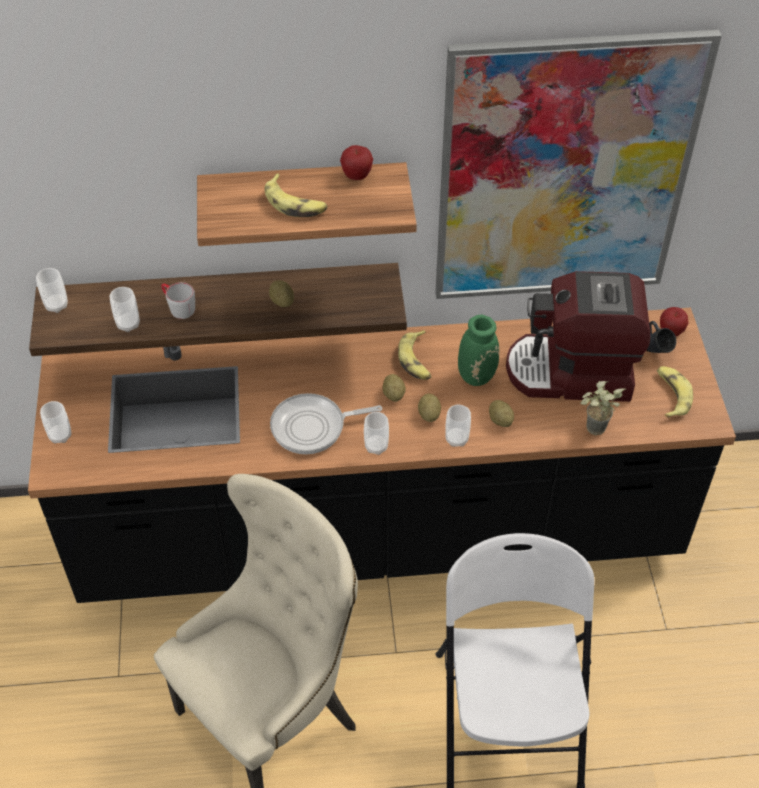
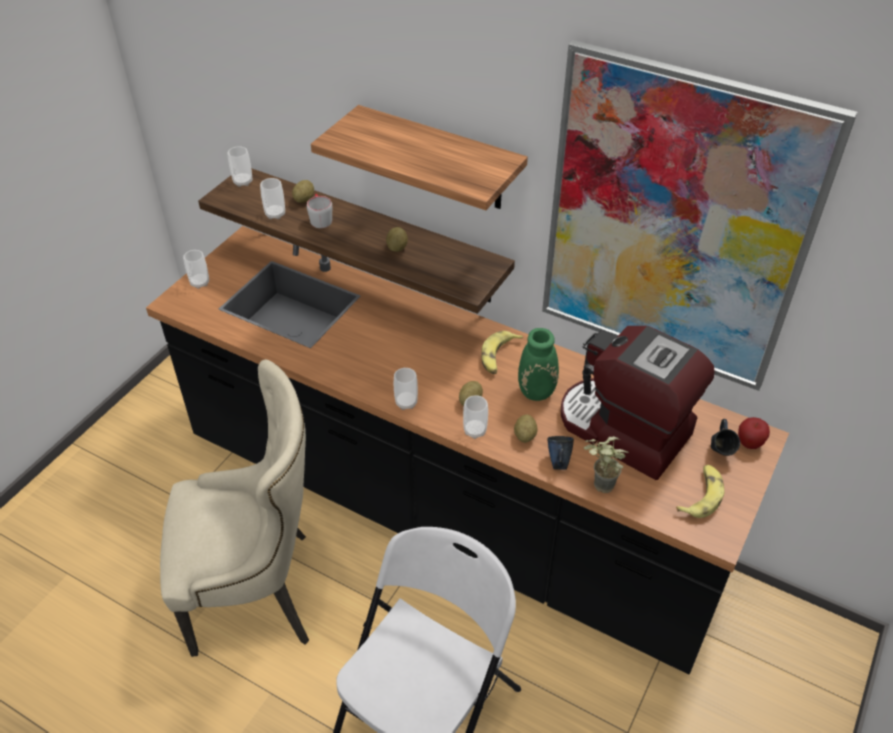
camera: 35 degrees right, 5 degrees down
banana [264,174,327,217] -> none
frying pan [270,393,382,454] -> none
apple [340,145,373,180] -> none
potato [383,374,406,402] -> potato moved to [292,180,314,203]
none -> blue mug [547,436,574,470]

